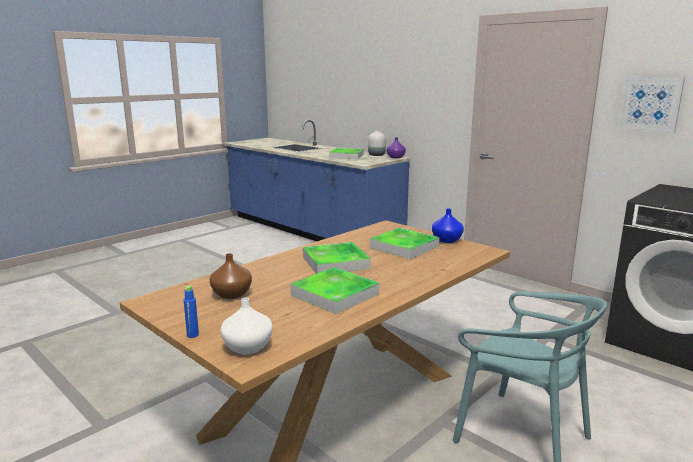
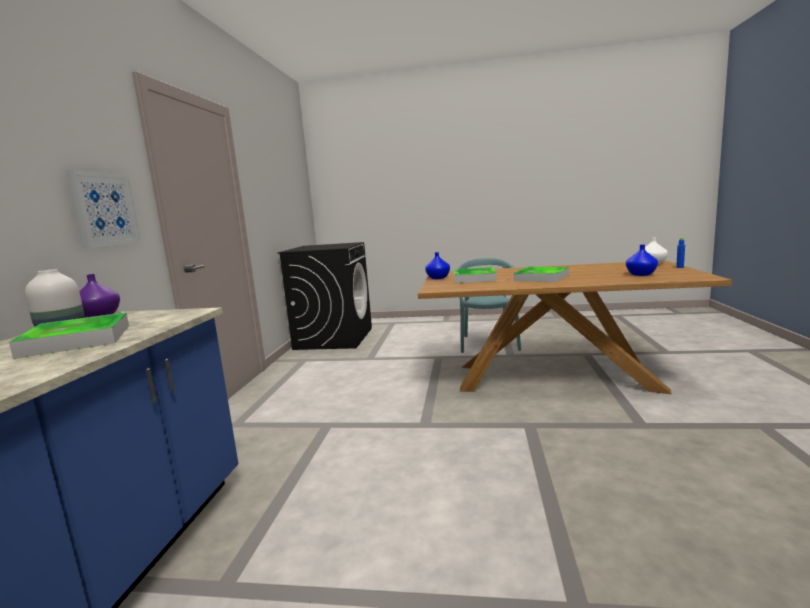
camera: 125 degrees left, 5 degrees down
brown vase [210,253,252,299] -> blue vase [626,245,658,276]
tray [290,267,379,314] -> none
picture [618,77,685,133] -> picture moved to [66,170,141,248]

